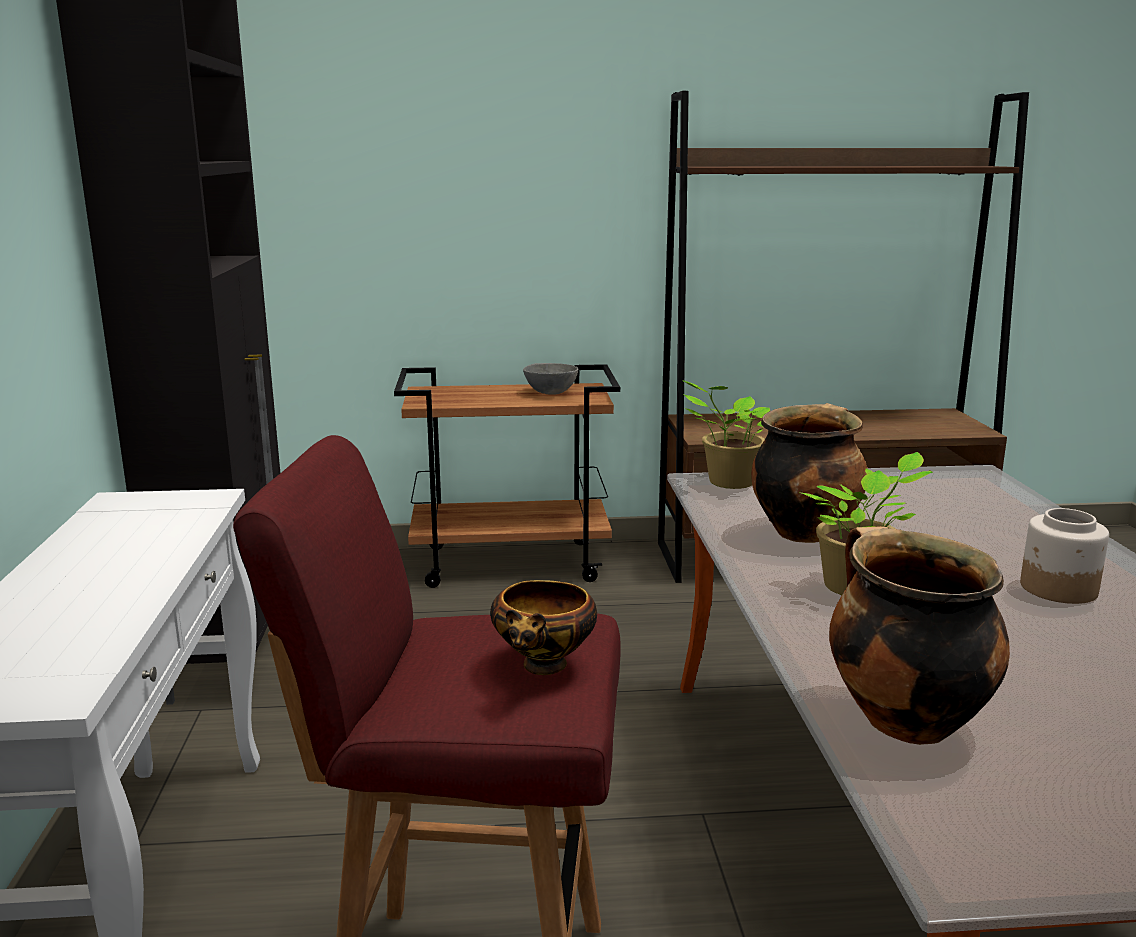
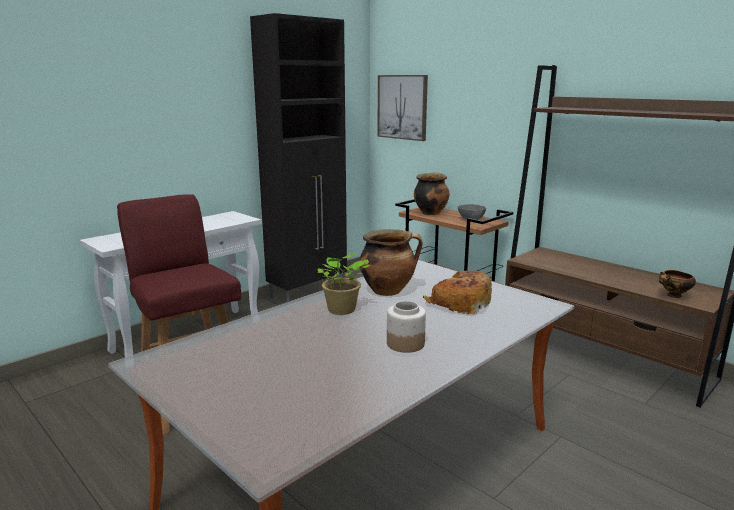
camera: 50 degrees right, 0 degrees up
bowl [490,580,597,675] -> bowl moved to [659,270,696,298]
potted plant [682,380,770,489] -> none
cooking pot [829,526,1010,745] -> cooking pot moved to [414,172,449,215]
none -> picture [377,75,428,141]
none -> bread [423,271,492,315]

